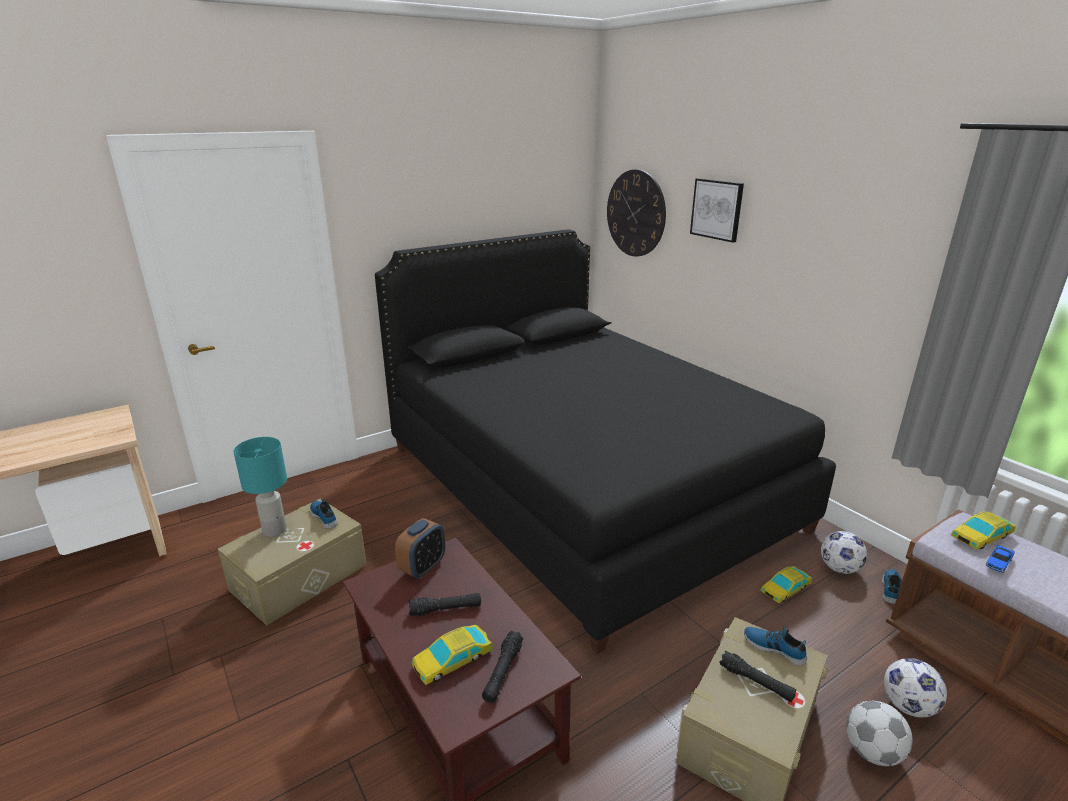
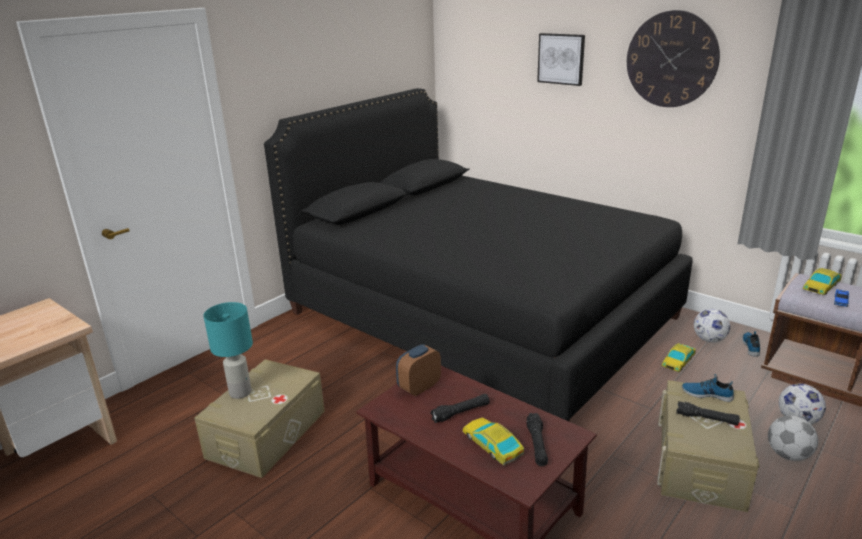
camera: 15 degrees left, 0 degrees up
shoe [310,498,338,529] -> none
alarm clock [395,518,445,579] -> alarm clock turned 150 degrees counterclockwise [396,344,441,396]
toy car [412,625,493,685] -> toy car turned 105 degrees clockwise [462,418,524,466]
wall clock [607,169,666,257] -> wall clock moved to [627,10,720,107]

